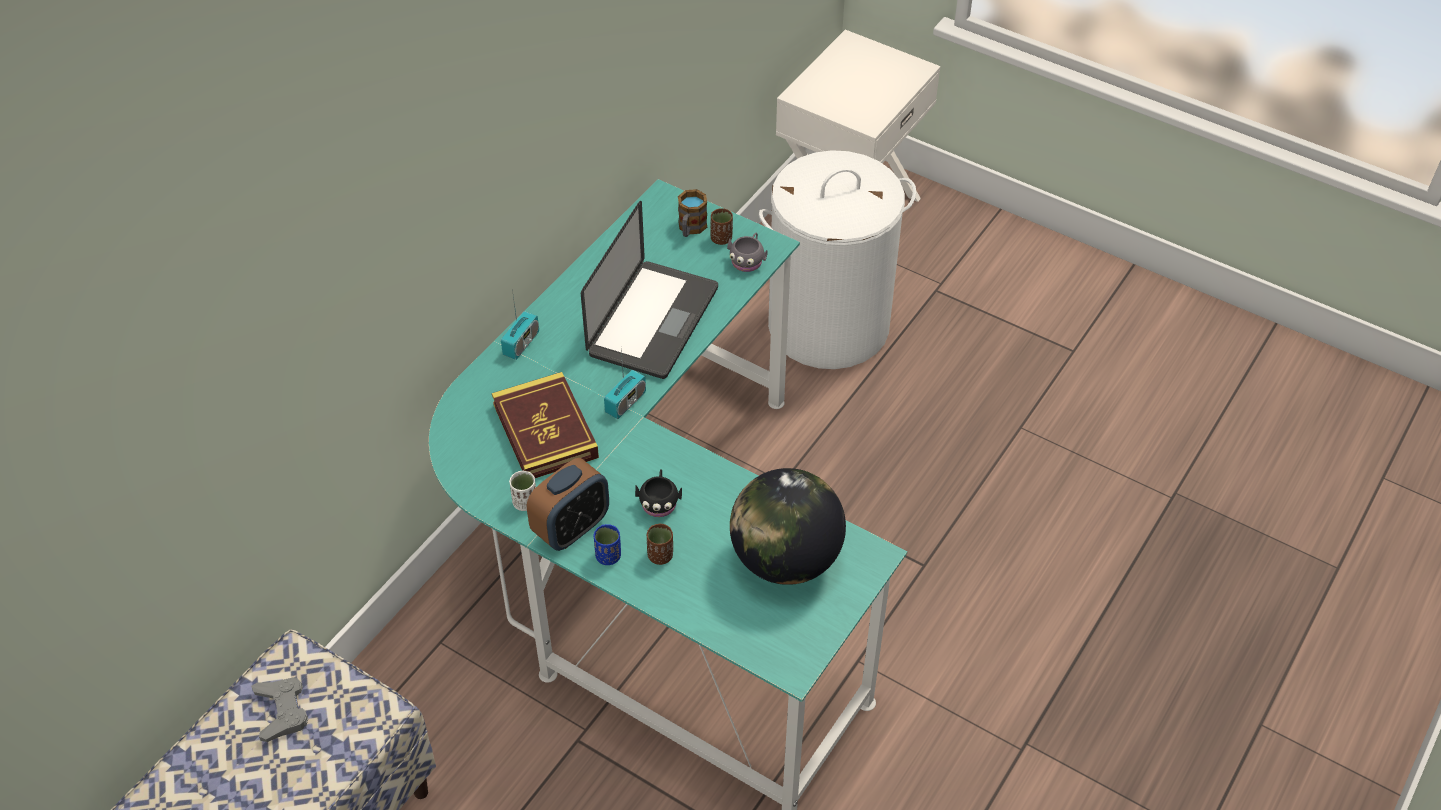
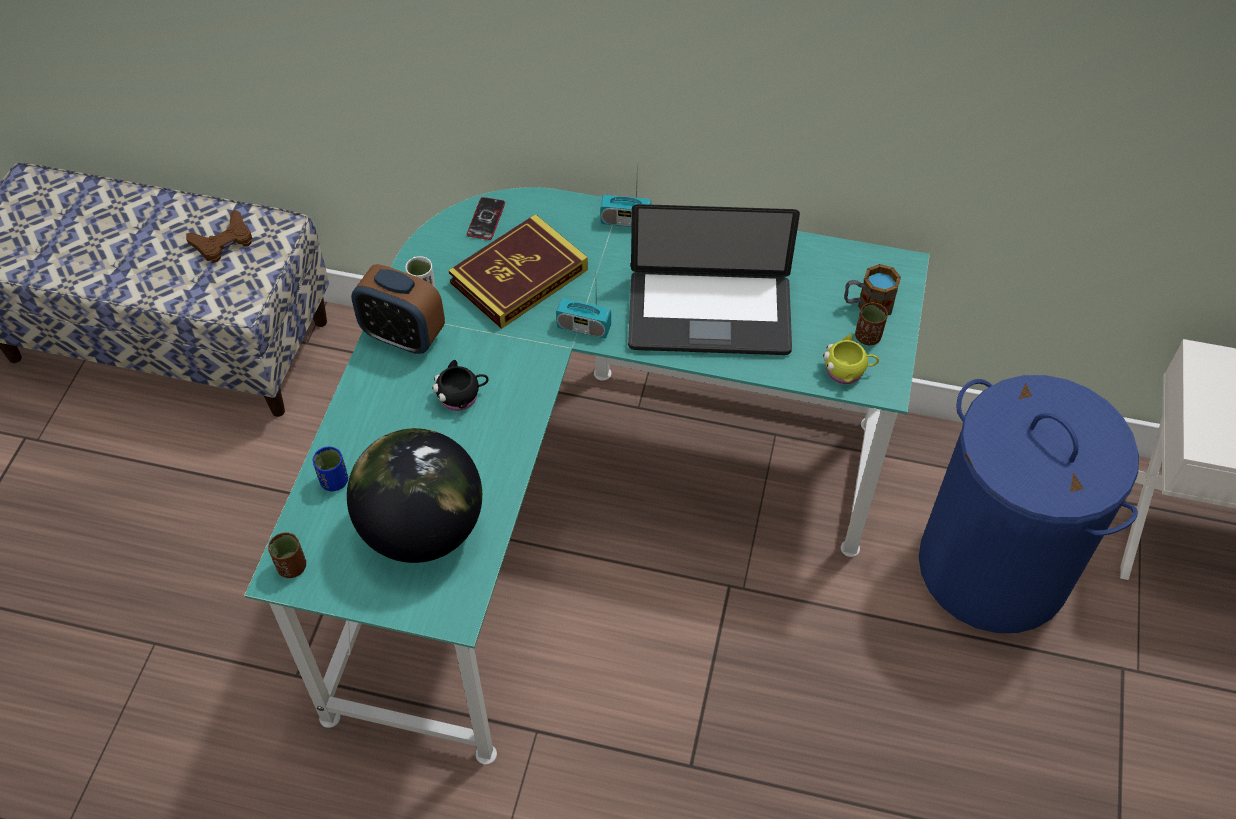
camera: 70 degrees right, 5 degrees up
grey game controller [251,677,308,742] -> brown game controller [186,210,253,263]
blue cup [594,524,621,565] -> blue cup moved to [313,447,348,491]
brown cup [647,524,673,565] -> brown cup moved to [268,532,306,578]
grey mug [727,233,768,272] -> yellow mug [823,334,879,384]
white laundry basket [759,150,916,369] -> blue laundry basket [919,375,1139,633]
none -> phone [467,197,505,240]

